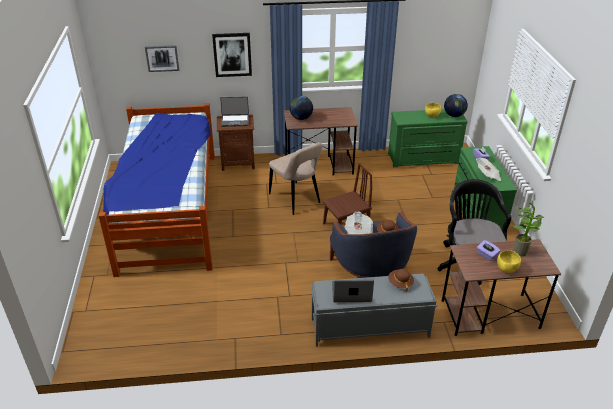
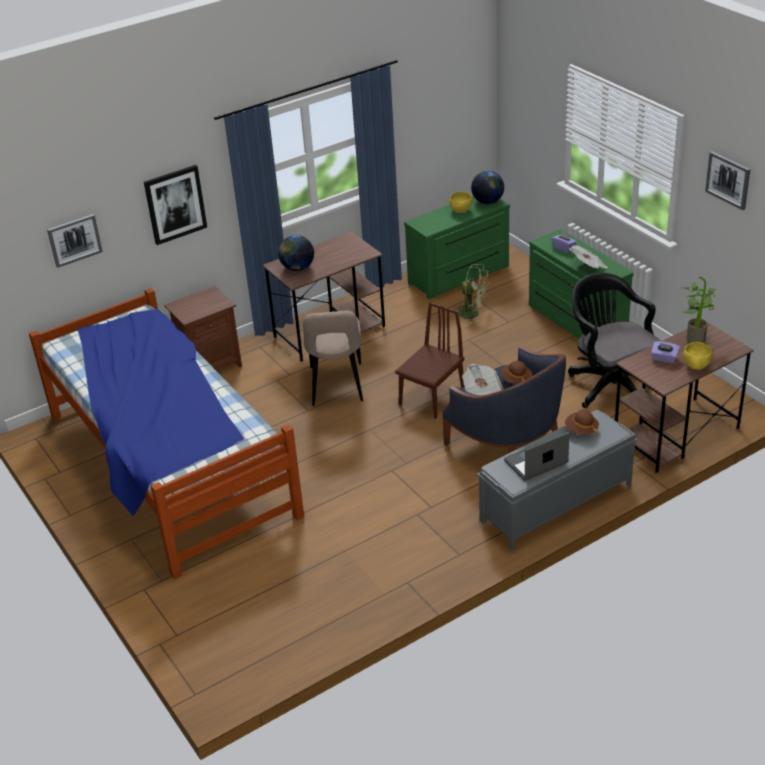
camera: 25 degrees left, 0 degrees up
laptop [220,97,249,127] -> none
beige chair [269,142,323,215] -> beige chair turned 60 degrees clockwise [303,311,363,406]
none -> green fan [455,264,490,324]
none -> picture [705,151,750,210]

